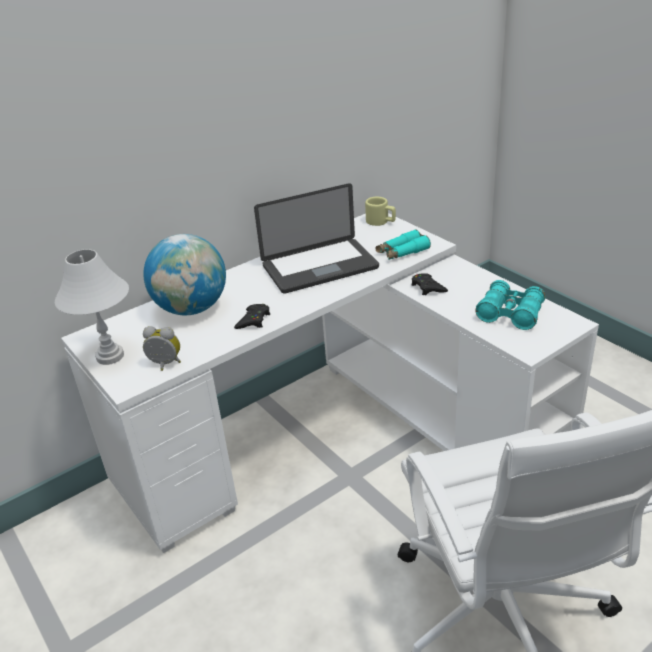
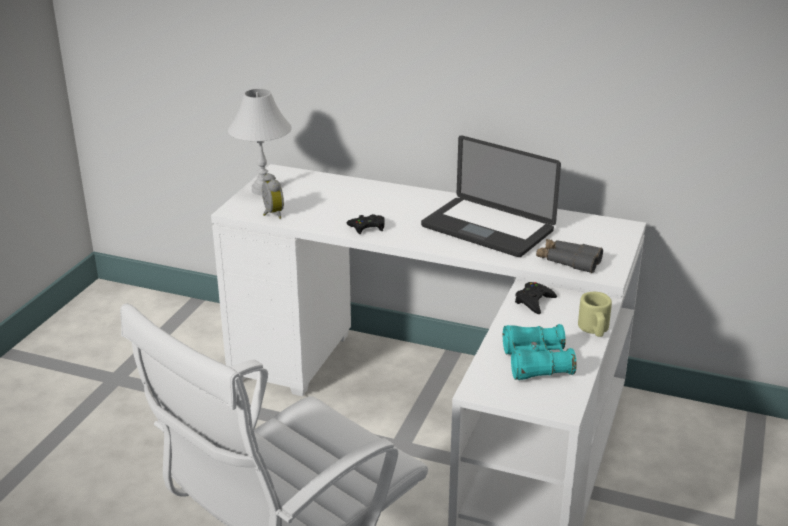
camera: 55 degrees right, 5 degrees down
globe [143,234,226,315] -> none
beige mug [365,197,396,226] -> beige mug moved to [578,292,612,337]
turquoise binoculars [375,229,431,260] -> grey binoculars [536,239,603,273]

